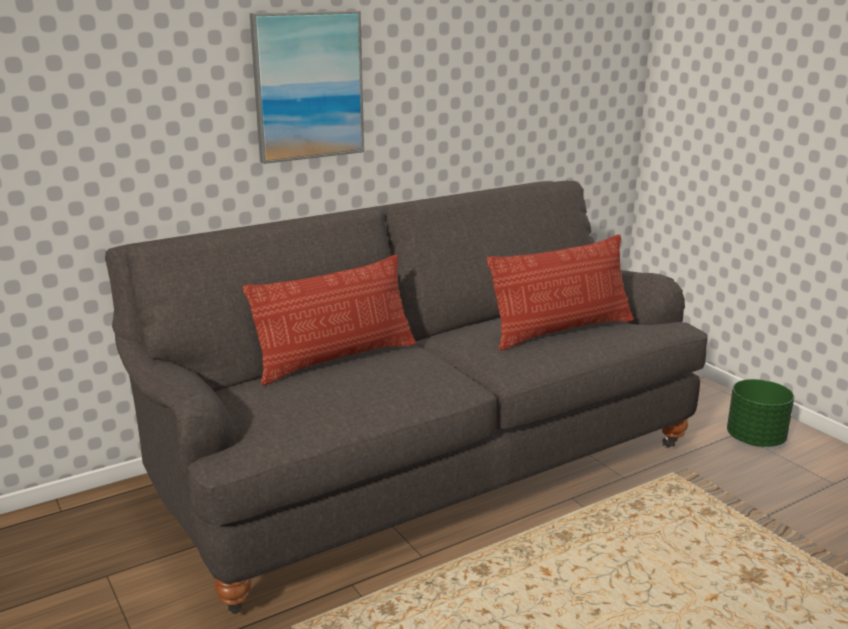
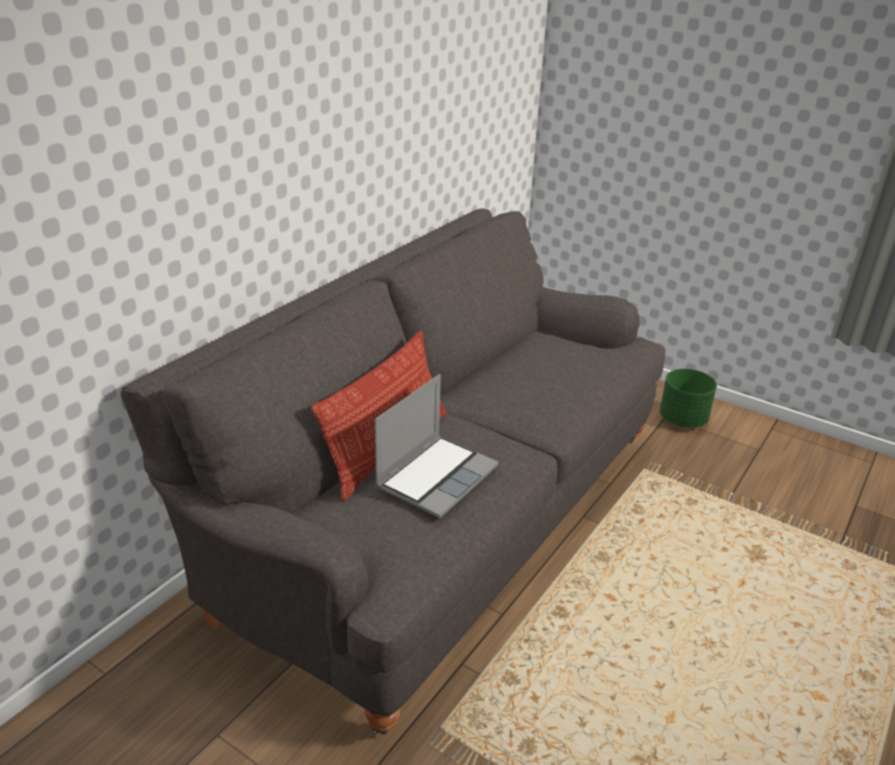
camera: 25 degrees left, 10 degrees up
picture [250,11,364,164] -> none
pillow [487,234,634,351] -> none
none -> laptop [375,374,499,519]

